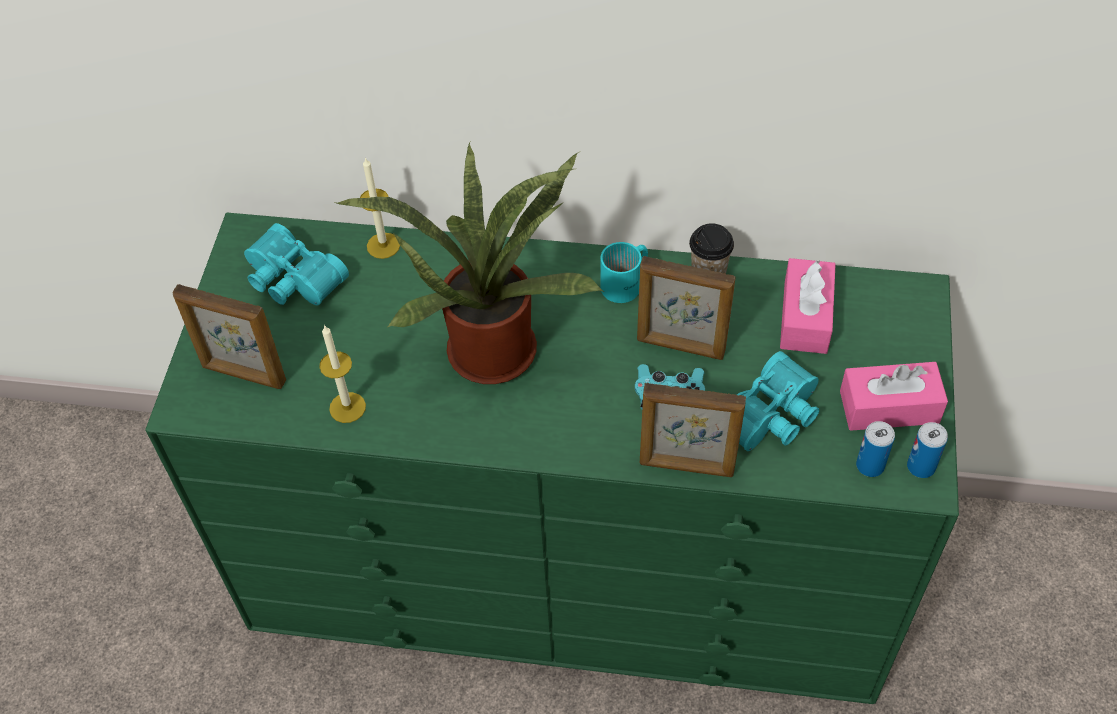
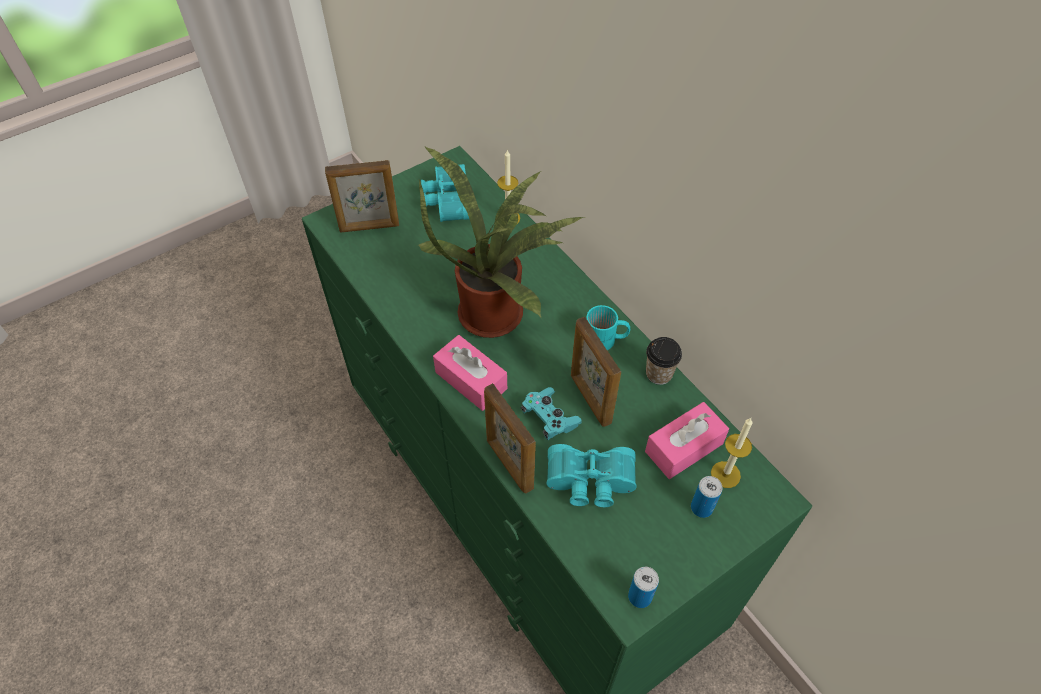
camera: 45 degrees right, 0 degrees up
picture frame [172,284,286,389] -> picture frame turned 75 degrees counterclockwise [325,160,399,233]
candle [319,325,366,423] -> candle moved to [711,418,753,488]
pink tissue box [840,362,948,431] -> pink tissue box moved to [433,335,507,411]
can [856,421,895,477] -> can moved to [691,476,722,518]

